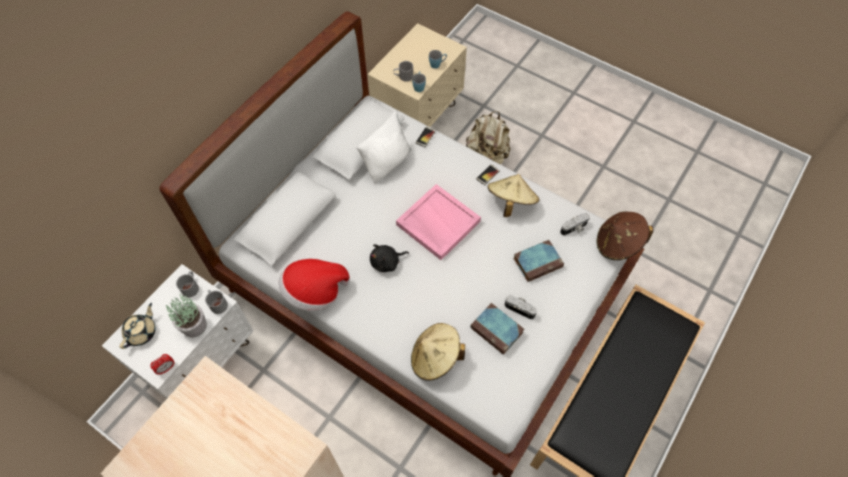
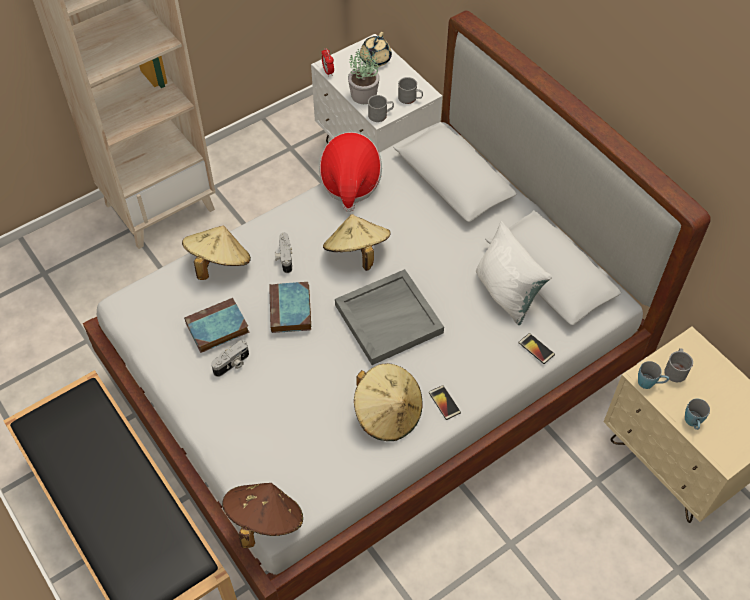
camera: 110 degrees right, 5 degrees down
beige teapot [119,303,156,349] -> beige teapot turned 60 degrees clockwise [360,32,392,67]
black plush toy [370,244,409,272] -> beige hat [323,214,391,271]
pink tray [396,184,481,260] -> grey tray [335,269,444,365]
beige backpack [466,111,511,164] -> none
book [513,240,564,282] -> book moved to [269,282,311,333]
camera [560,213,590,235] -> camera moved to [275,233,292,273]

